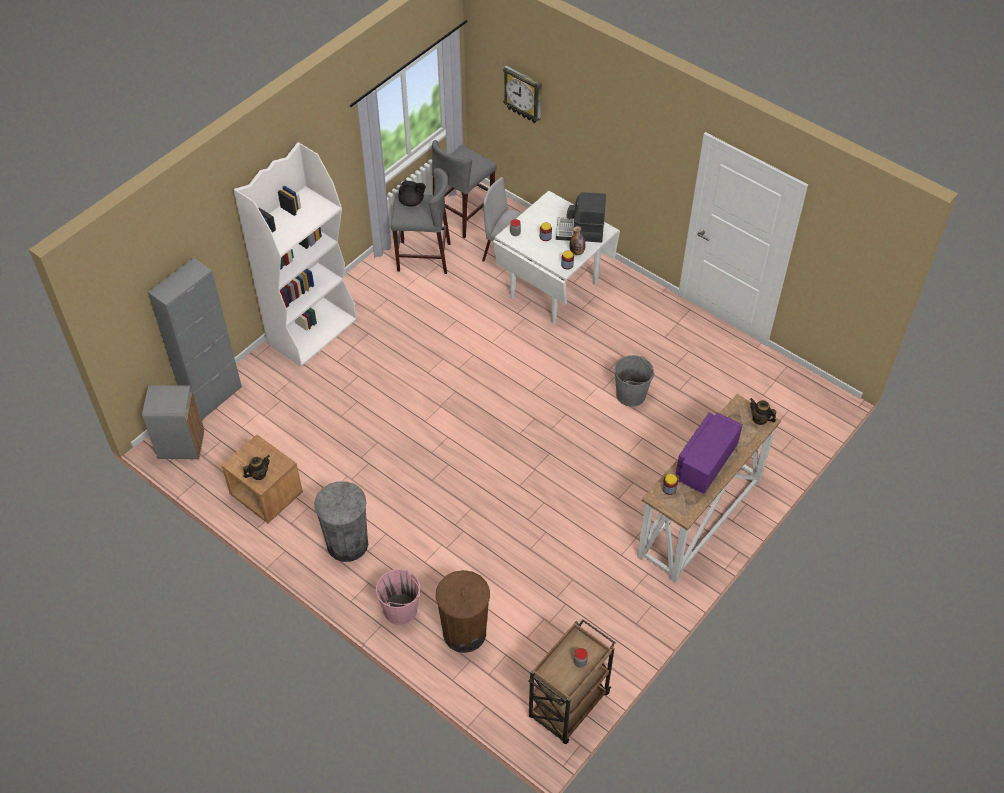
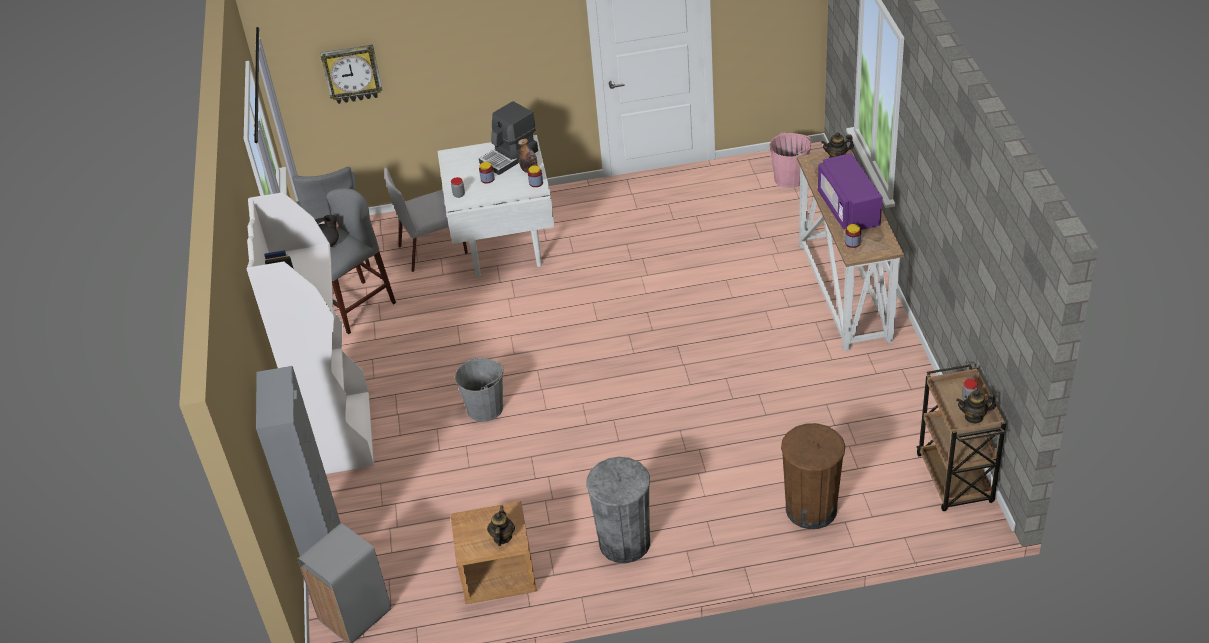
camera: 45 degrees left, 10 degrees down
pink bucket [376,569,420,625] -> pink bucket moved to [770,132,811,188]
grey bucket [615,355,654,407] -> grey bucket moved to [455,357,504,422]
none -> teapot [956,391,996,424]

